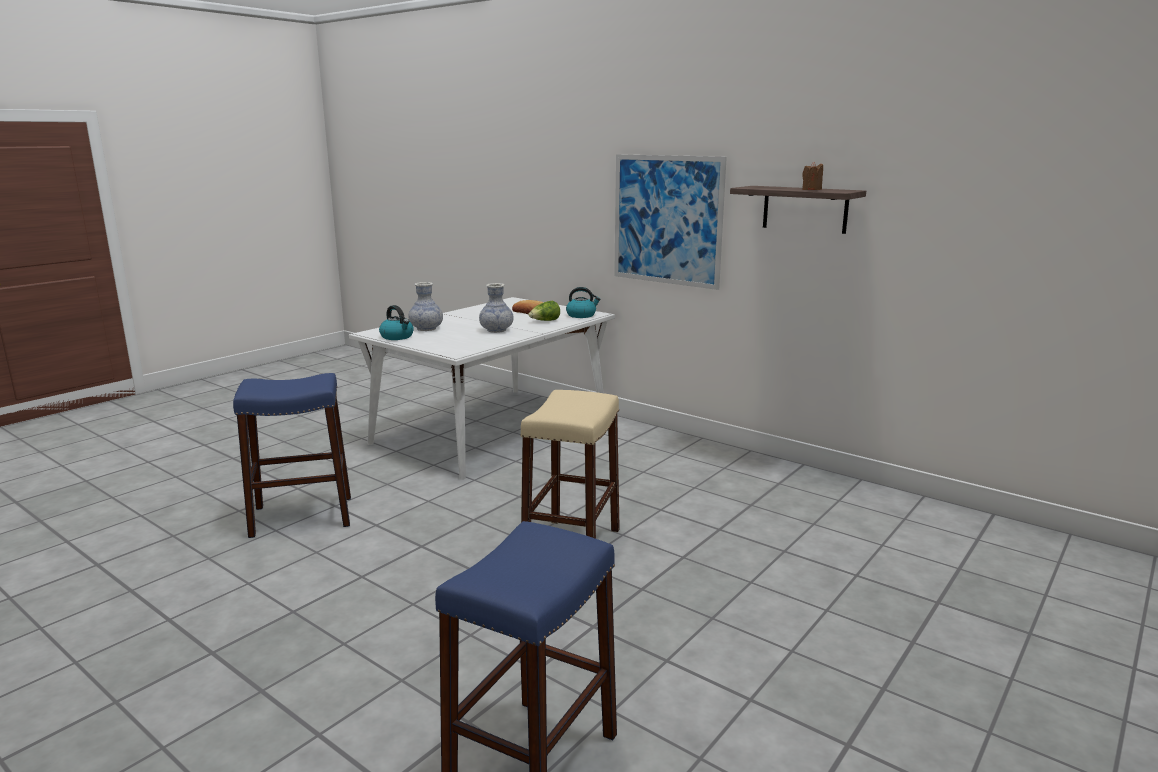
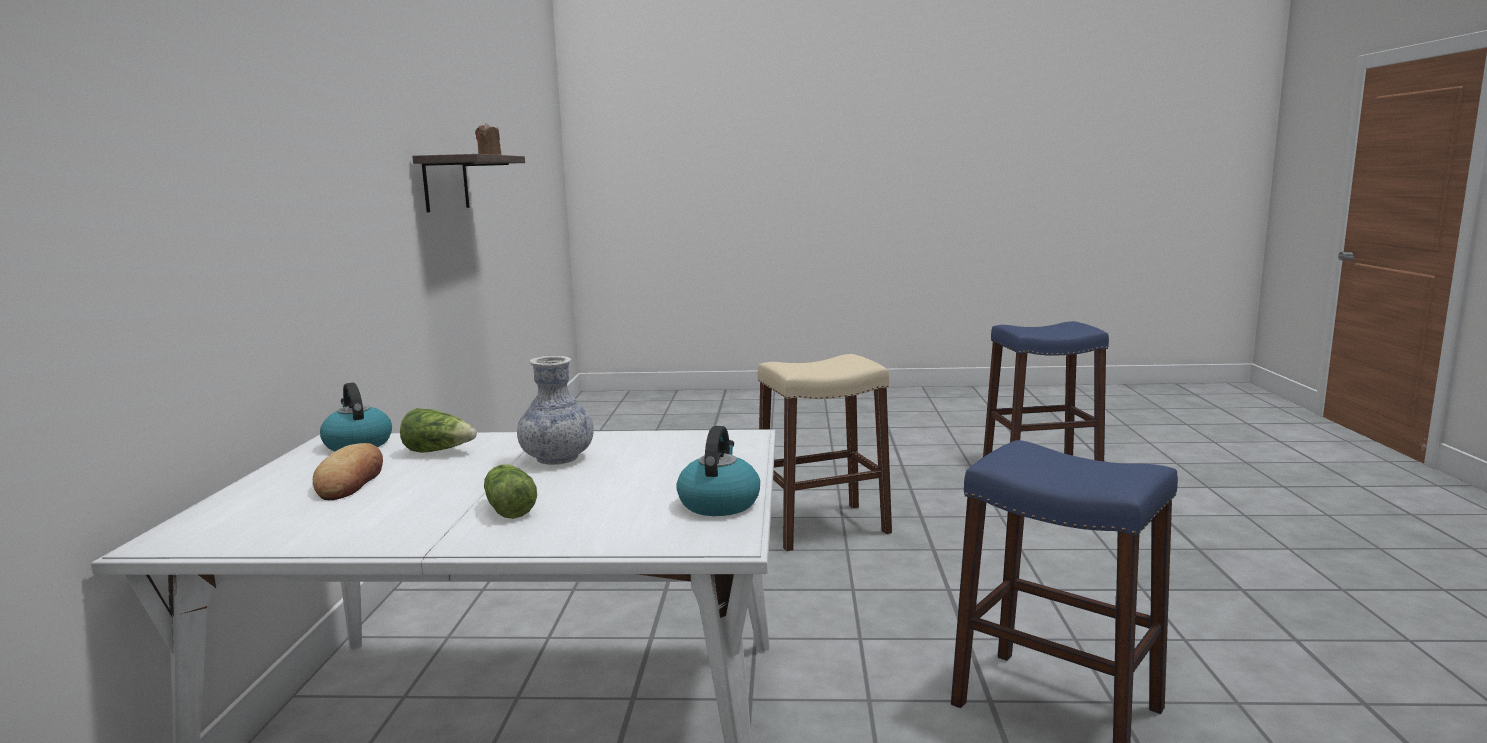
camera: 125 degrees left, 5 degrees down
vase [408,282,443,331] -> none
picture [614,154,727,290] -> none
none -> lettuce [484,465,537,519]

